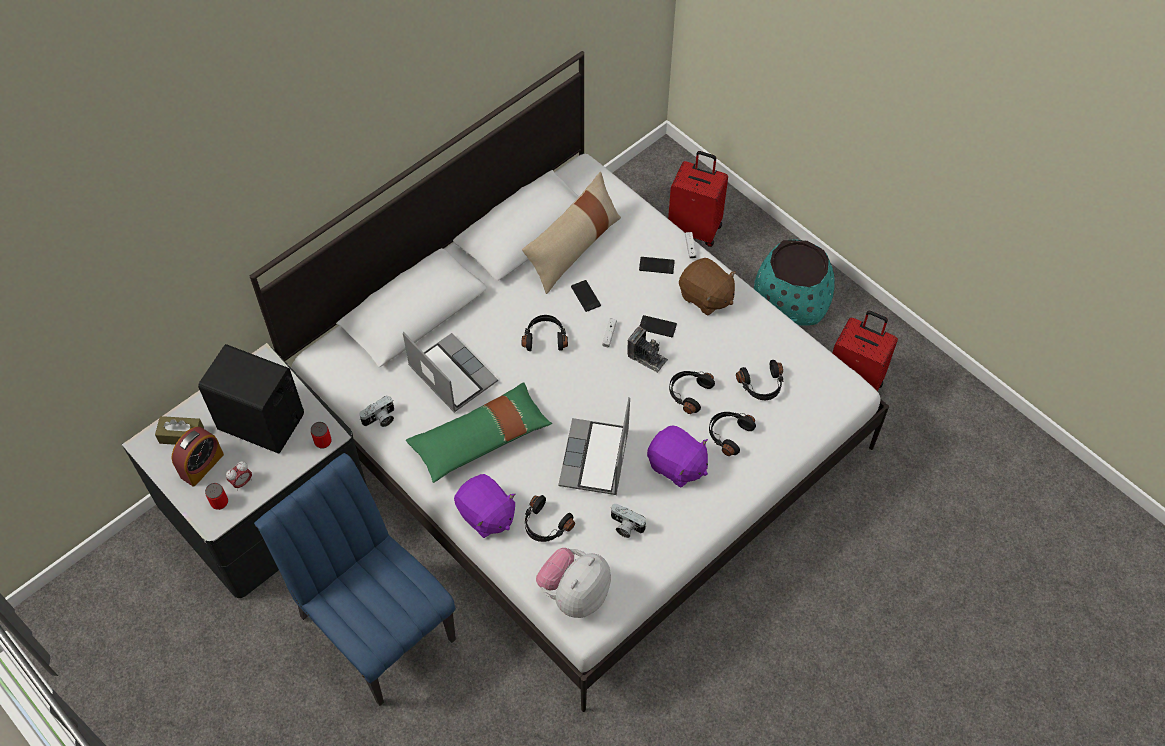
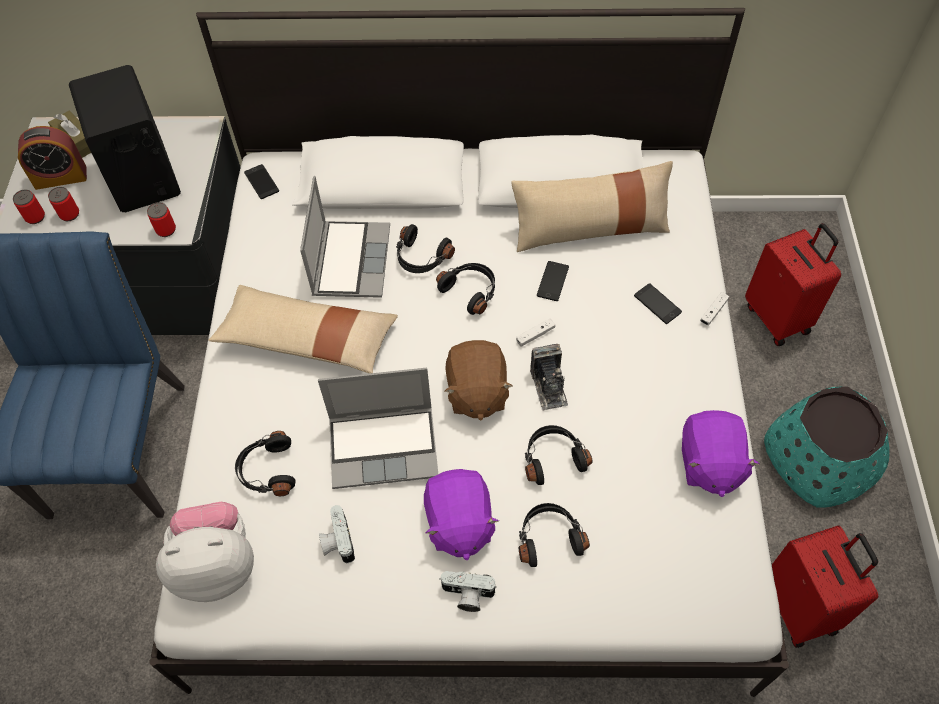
camera: 45 degrees right, 0 degrees up
alarm clock [226,461,252,489] -> can [48,187,79,221]
camera [359,396,394,427] -> camera moved to [439,571,497,612]
green pillow [406,382,552,483] -> beige pillow [208,285,398,374]
purple plush toy [454,474,516,538] -> purple plush toy moved to [682,410,760,497]
laptop [558,397,630,495] -> laptop turned 150 degrees counterclockwise [318,368,438,489]
phone [640,315,677,337] -> phone moved to [244,164,279,199]
brown plush toy [679,258,736,316] -> brown plush toy moved to [445,340,513,420]
black headphones [736,360,784,400] -> black headphones moved to [396,224,455,273]

